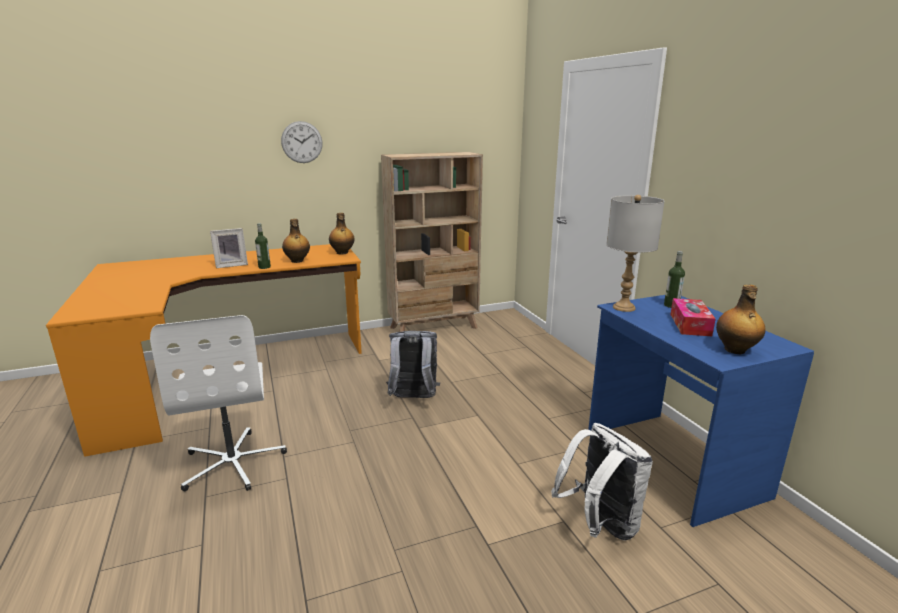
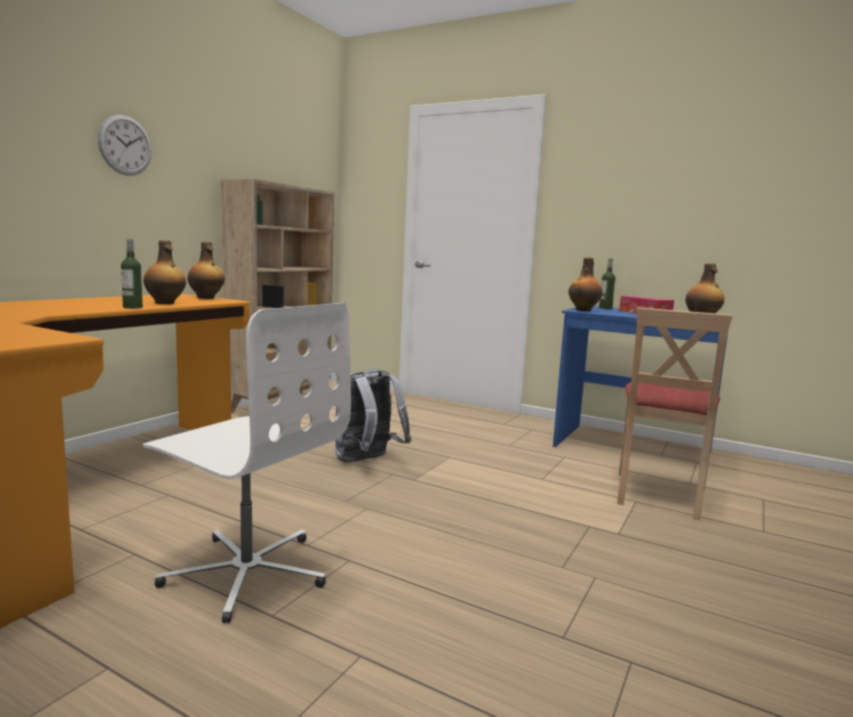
camera: 40 degrees left, 10 degrees down
picture frame [210,228,248,268] -> none
white backpack [551,423,653,541] -> beige chair [617,307,732,521]
grey table lamp [606,195,665,312] -> bottle [569,257,602,311]

